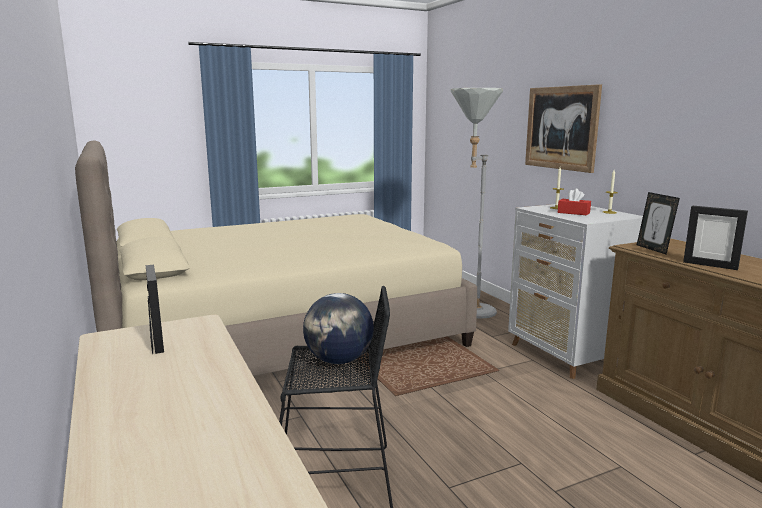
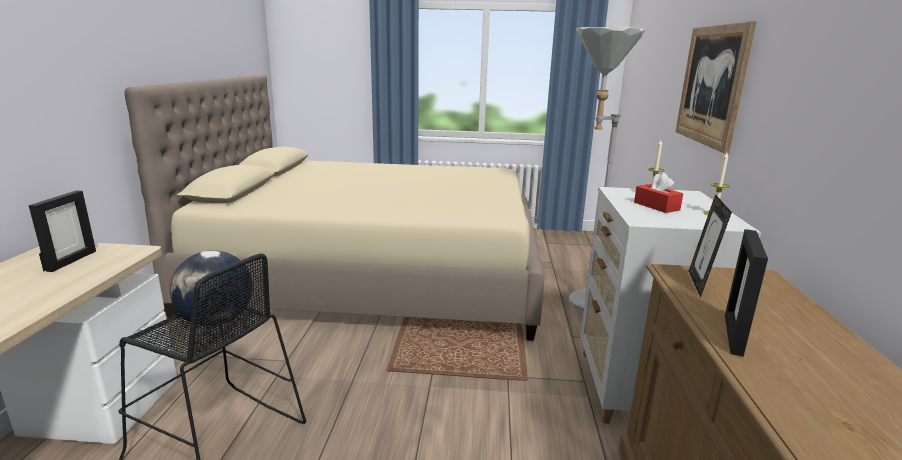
camera: 30 degrees right, 5 degrees up
picture frame [683,205,748,270] -> picture frame turned 45 degrees clockwise [725,229,768,357]

